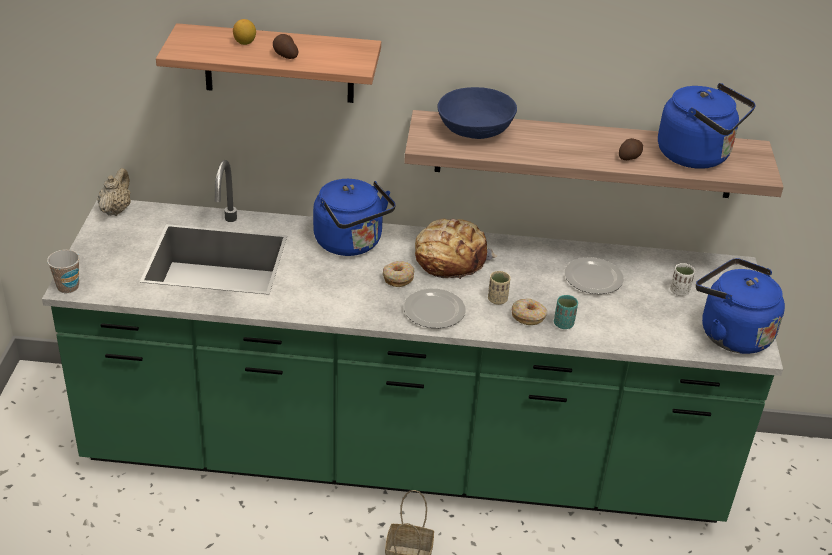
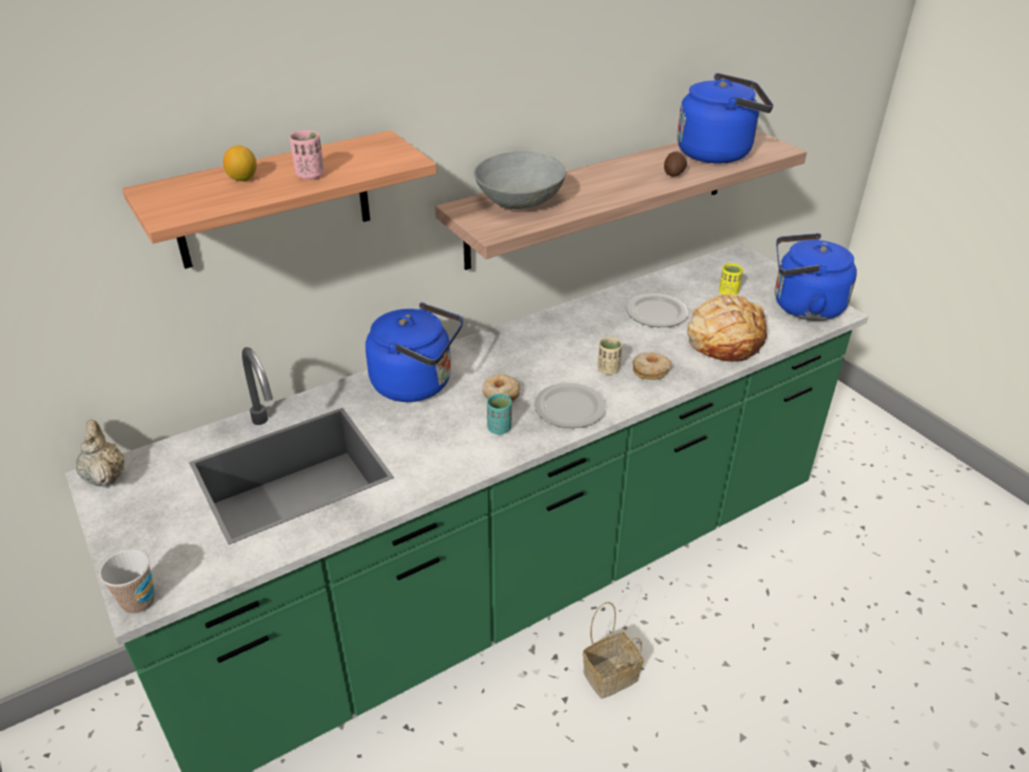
camera: 35 degrees left, 0 degrees up
potato [273,34,298,59] -> pink cup [289,130,324,180]
bread [415,218,498,279] -> bread moved to [687,294,767,362]
blue bowl [437,87,517,139] -> grey bowl [474,152,566,209]
turquoise cup [554,295,578,329] -> turquoise cup moved to [487,394,512,435]
white cup [670,263,695,296] -> yellow cup [719,263,743,295]

